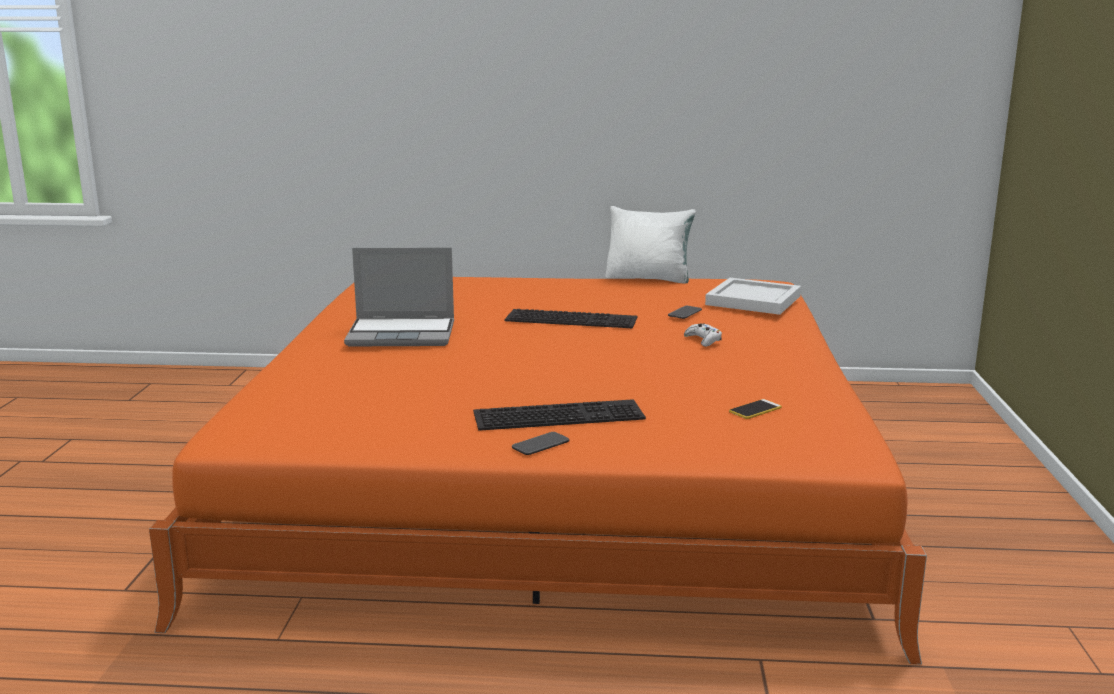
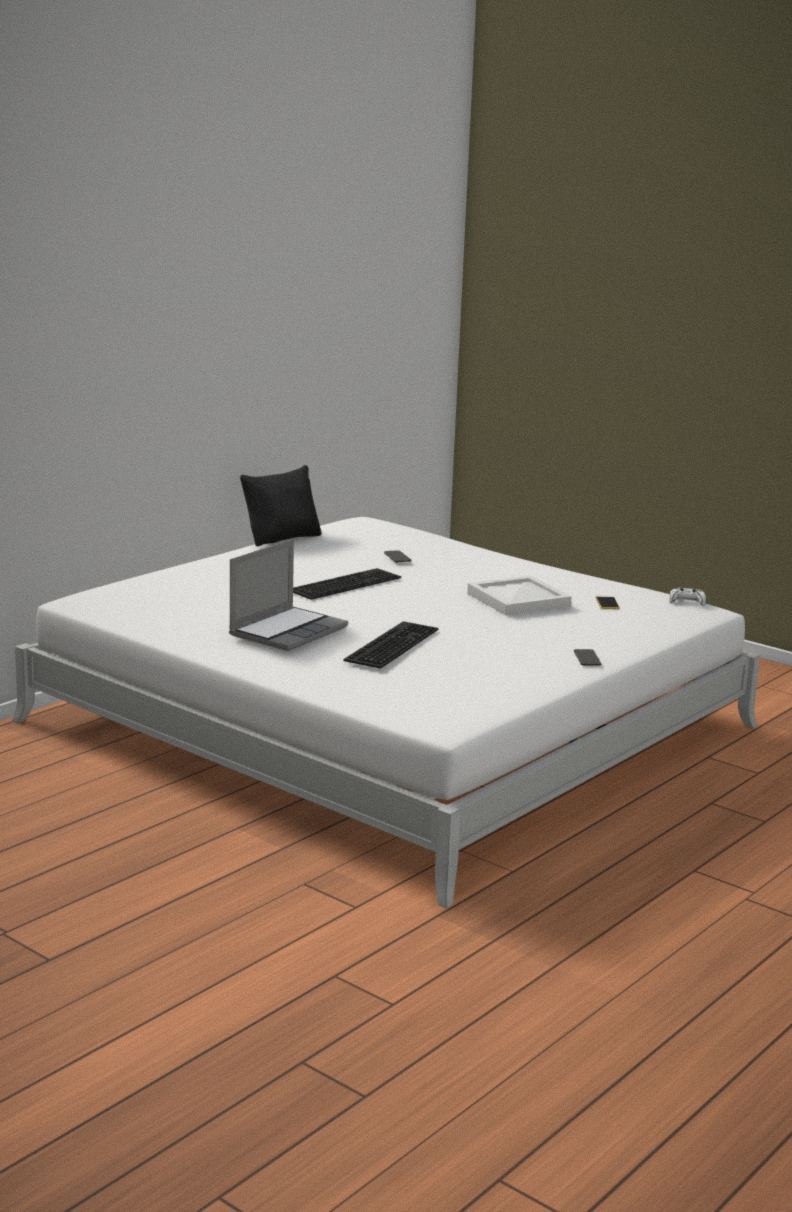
camera: 55 degrees left, 0 degrees up
orange bed [149,277,927,664] -> white bed [12,517,760,908]
keyboard [473,399,646,431] -> keyboard moved to [343,621,439,669]
white pillow [605,206,696,283] -> black pillow [240,465,322,546]
white game controller [684,323,722,347] -> white game controller moved to [669,588,706,606]
white tray [705,278,801,315] -> white tray moved to [467,576,572,616]

